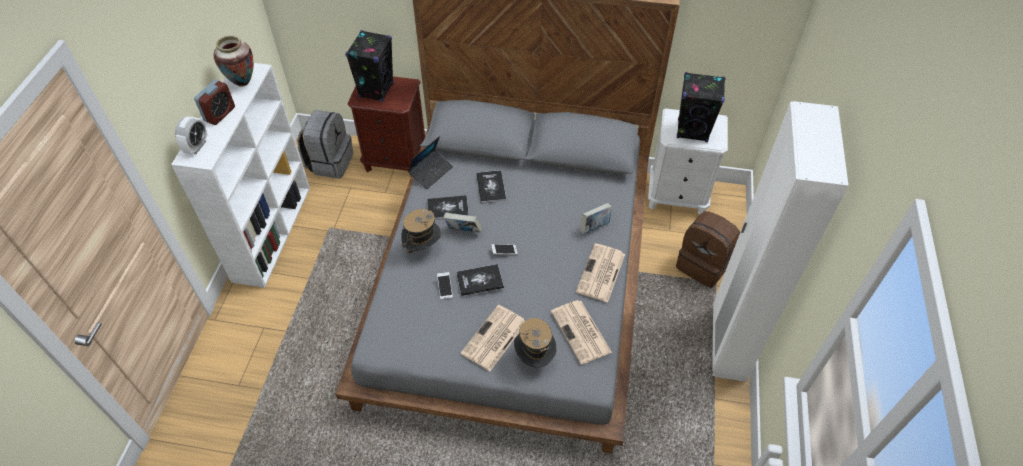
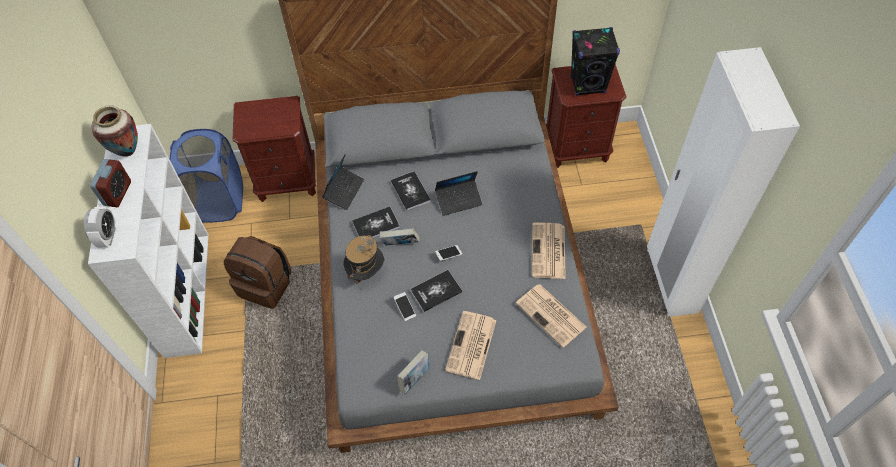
camera: 15 degrees left, 5 degrees up
grey backpack [297,110,353,179] -> blue laundry basket [169,129,243,223]
black speaker [345,30,394,102] -> none
hat [514,318,557,367] -> none
book [581,203,612,234] -> book moved to [397,350,429,394]
white nightstand [648,108,728,215] -> brown nightstand [546,64,627,168]
brown backpack [676,211,740,288] -> brown backpack moved to [224,236,291,309]
none -> laptop [435,171,483,216]

